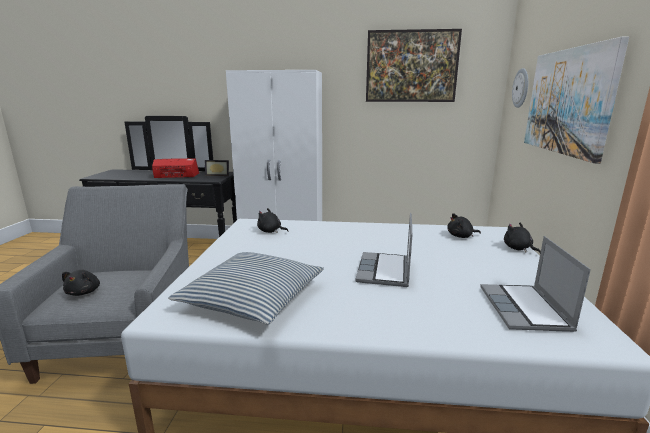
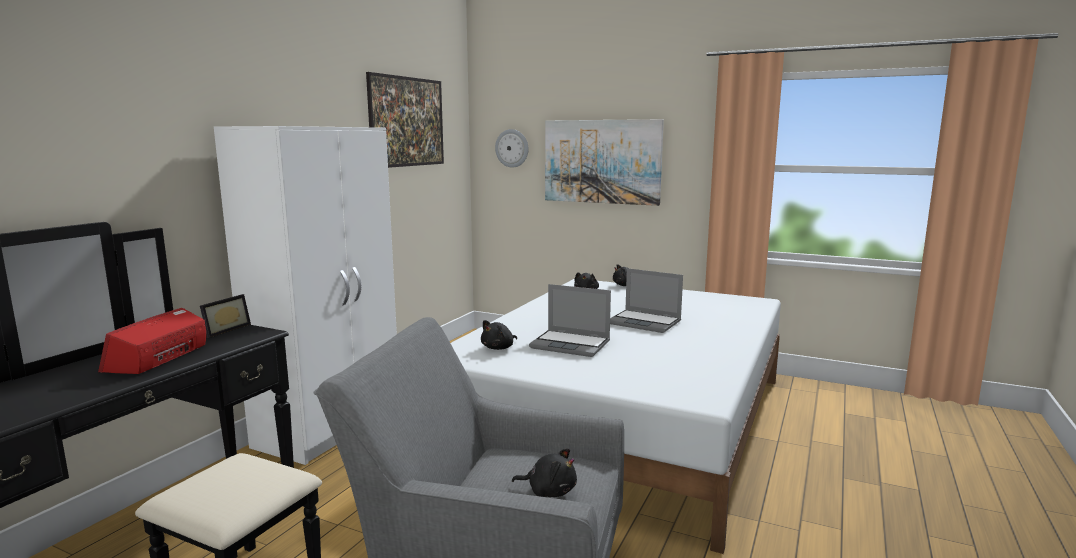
camera: 70 degrees left, 5 degrees down
pillow [169,252,324,325] -> none
laptop [480,236,591,332] -> laptop moved to [529,284,611,357]

